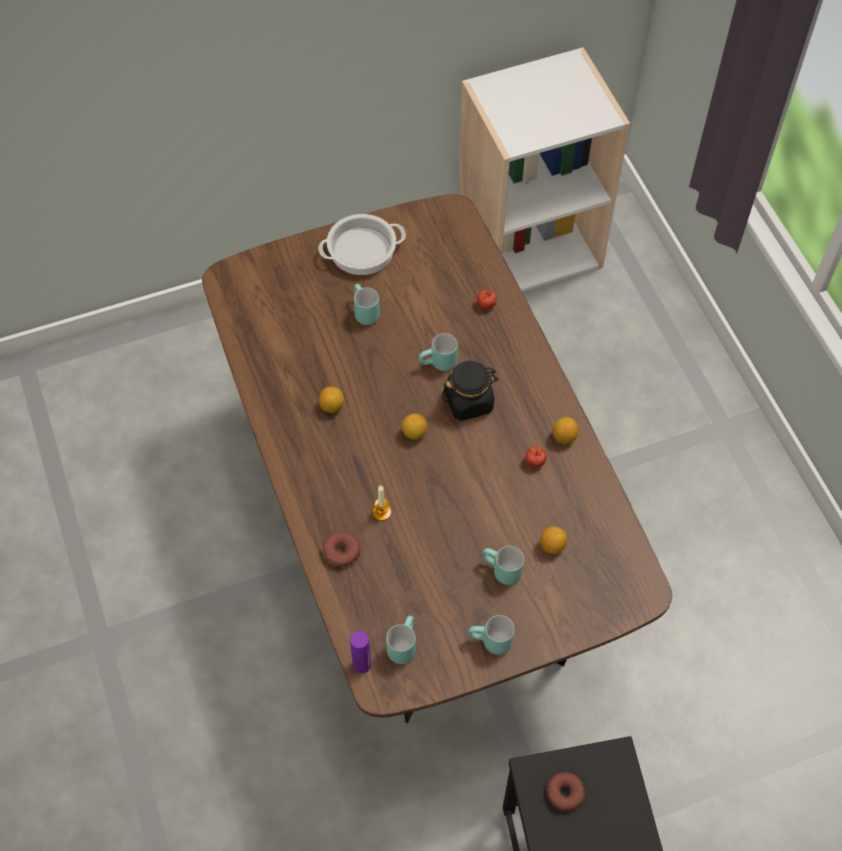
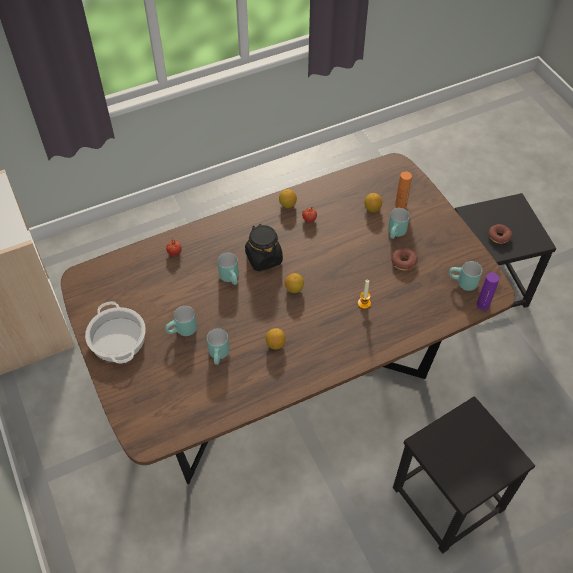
camera: 95 degrees left, 5 degrees down
donut [323,531,361,567] -> donut moved to [391,248,418,271]
turquoise mug [469,615,515,655] -> turquoise mug moved to [207,328,229,365]
none -> black stool [393,396,535,554]
none -> orange bottle [395,171,412,209]

